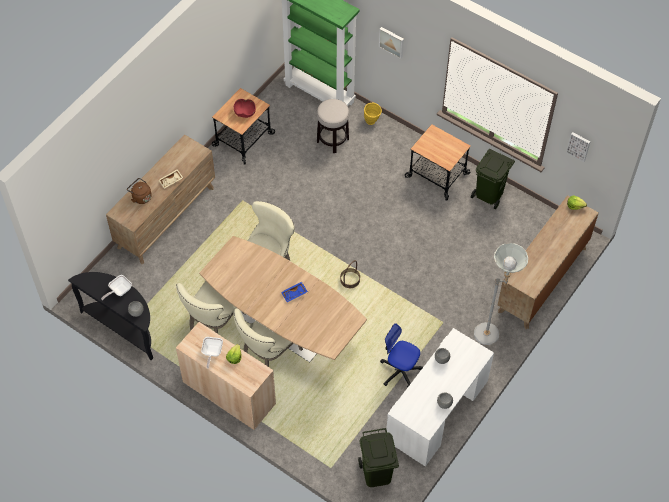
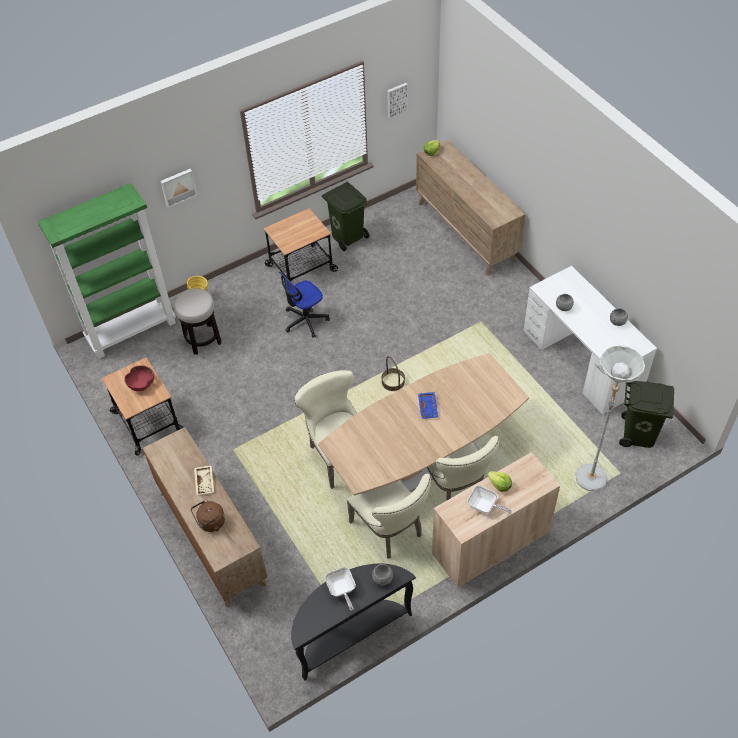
camera: 65 degrees left, 5 degrees down
office chair [380,323,423,388] -> office chair moved to [279,272,330,338]
grey floor lamp [474,243,528,345] -> grey floor lamp moved to [575,345,645,491]

